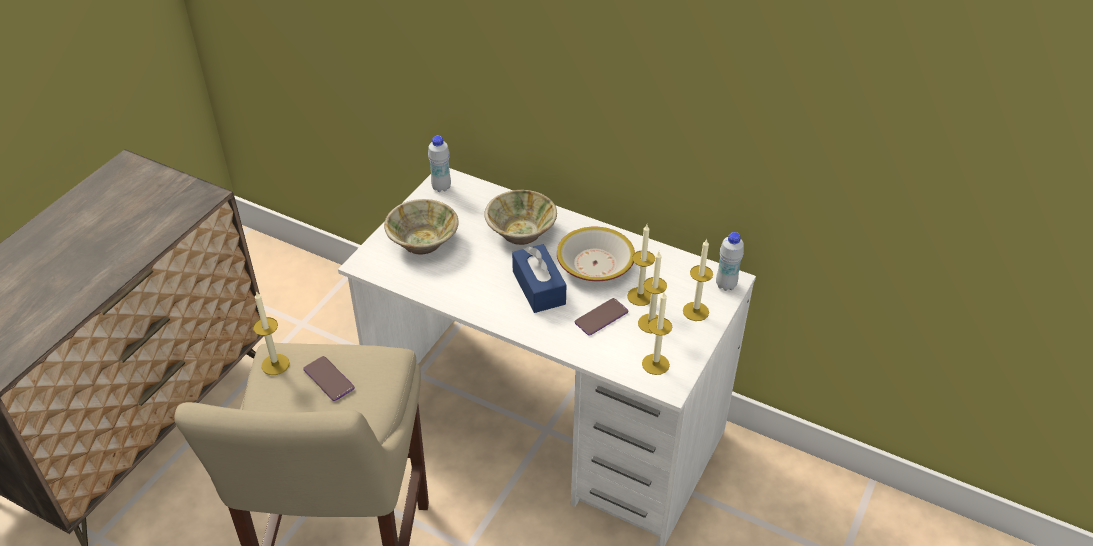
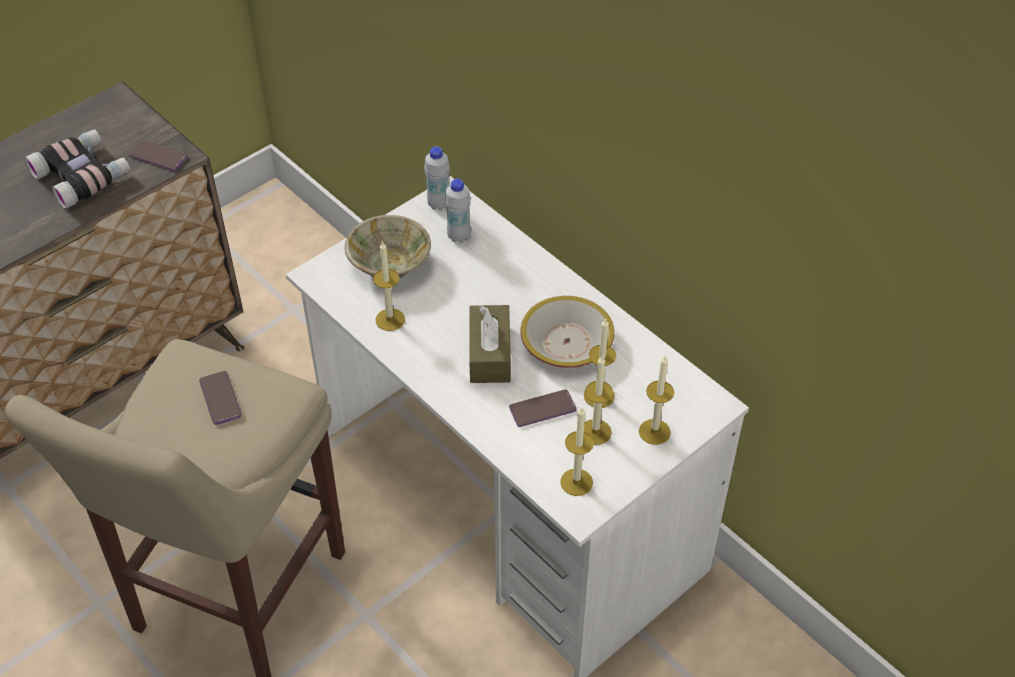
camera: 20 degrees right, 5 degrees up
candle [253,291,290,375] -> candle moved to [373,241,405,331]
beige bowl [484,190,557,245] -> none
blue tissue box [512,244,566,313] -> brown tissue box [469,305,511,383]
white bottle [716,232,744,291] -> white bottle moved to [445,179,471,243]
none -> binoculars [24,129,131,209]
none -> phone [129,140,188,171]

